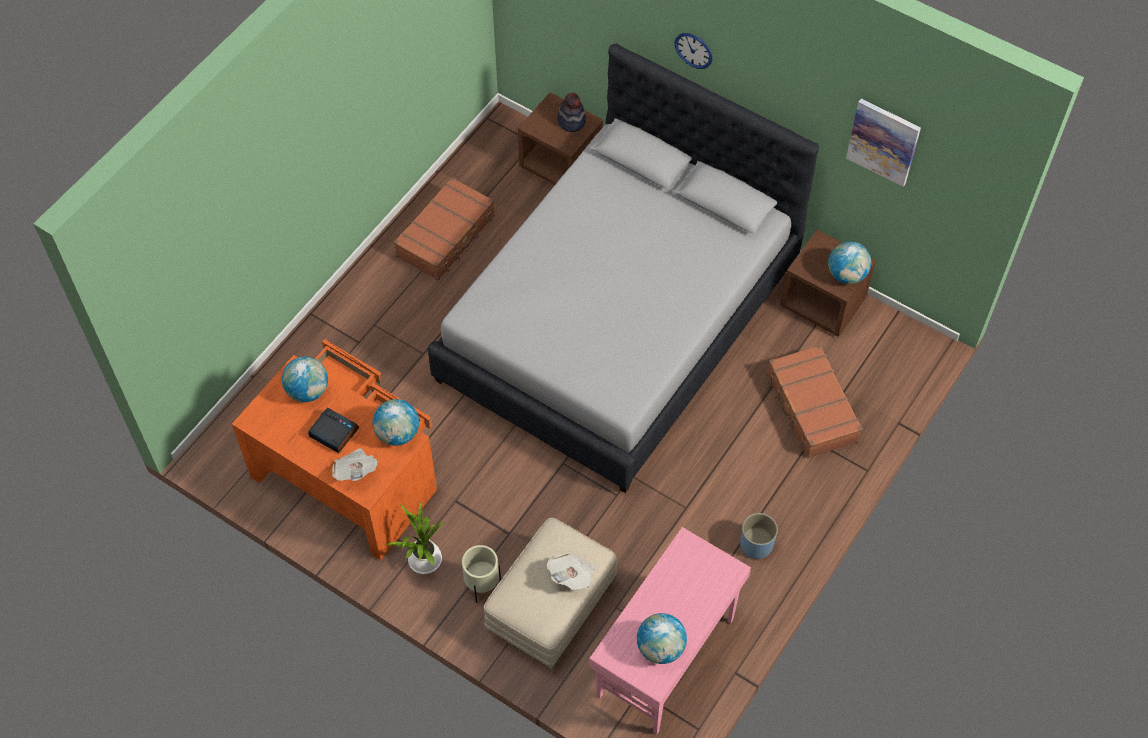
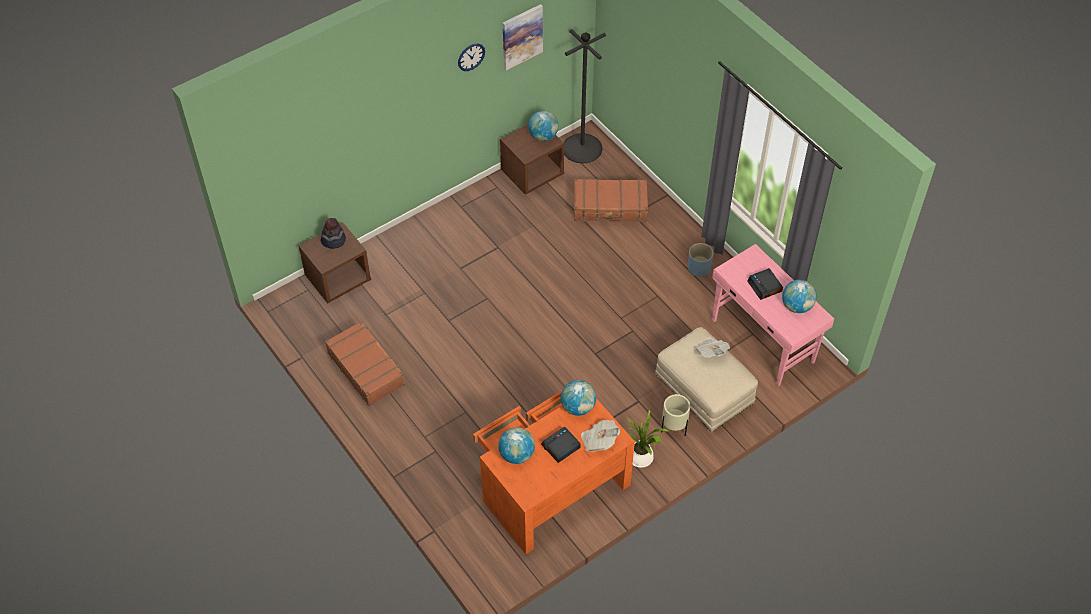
camera: 70 degrees left, 5 degrees down
grey bed [428,43,819,493] -> none
wall clock [674,33,712,69] -> wall clock moved to [458,44,485,71]
none -> black clothes rack [564,29,606,163]
none -> alarm clock [747,268,783,300]

